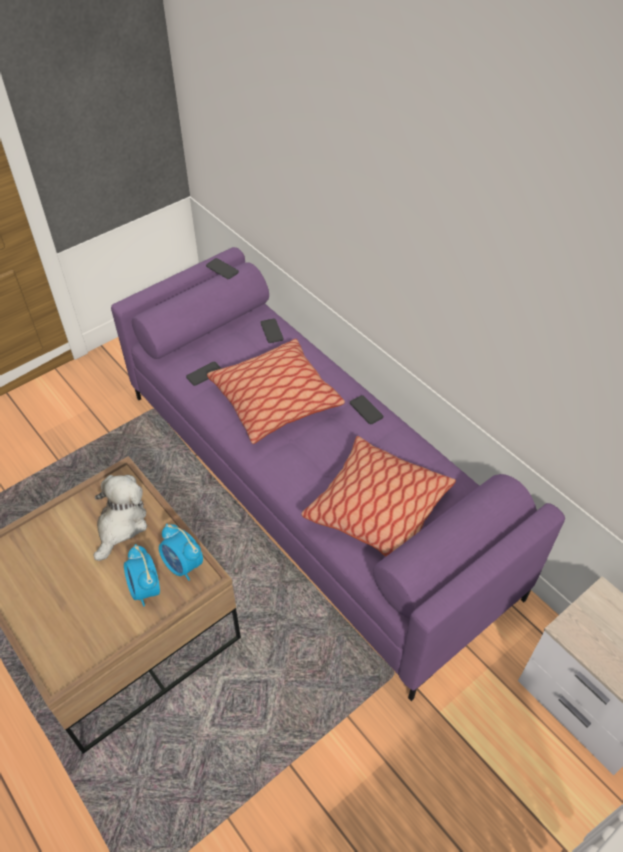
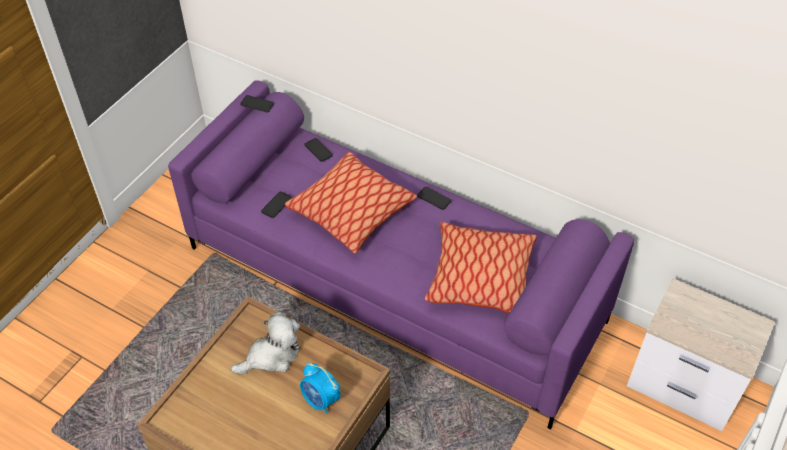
camera: 20 degrees left, 0 degrees up
plush toy [94,475,147,561] -> plush toy turned 60 degrees clockwise [231,312,300,375]
alarm clock [159,524,203,581] -> none

